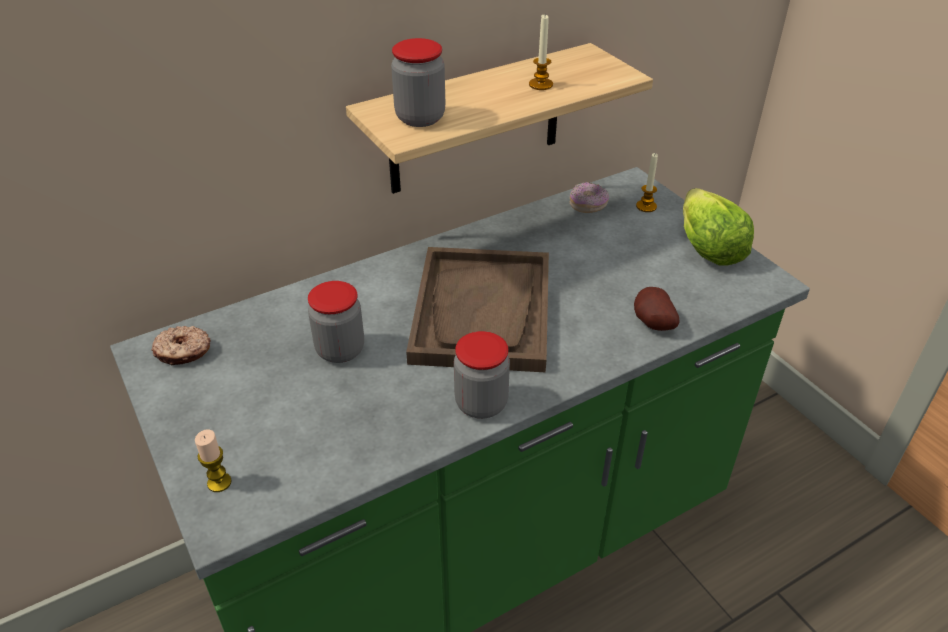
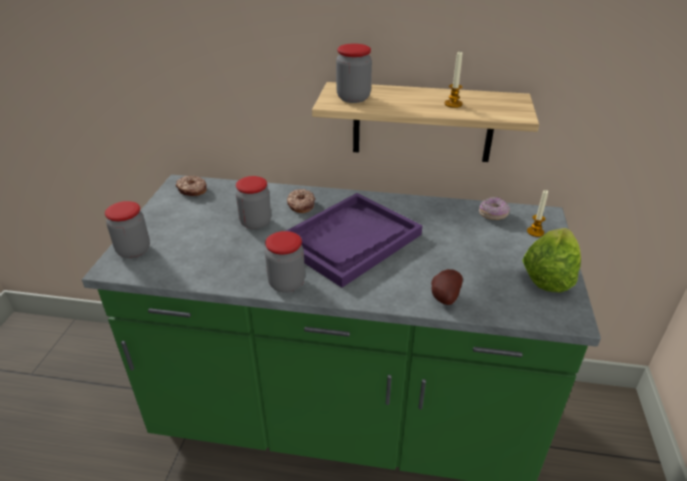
camera: 40 degrees right, 5 degrees down
candle [195,429,232,492] -> jar [105,201,150,258]
brown tray [406,247,549,373] -> purple tray [286,193,422,288]
none -> donut [287,189,315,213]

